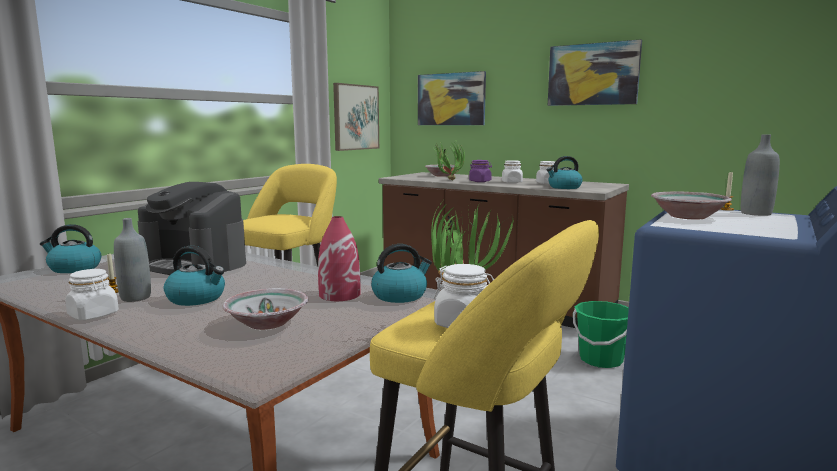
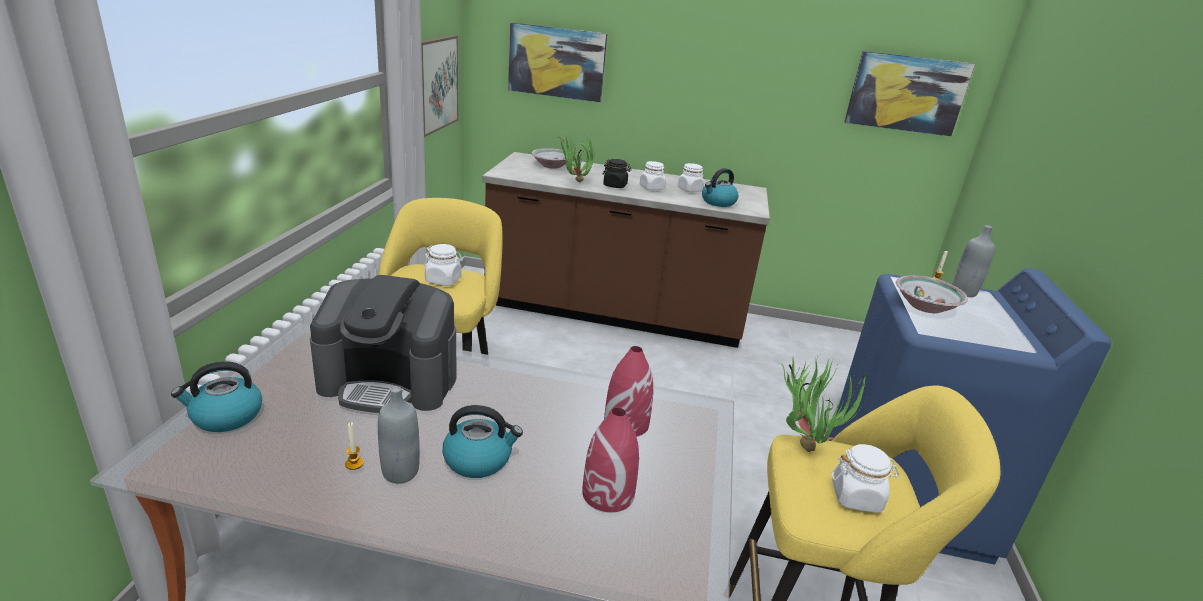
camera: 25 degrees left, 15 degrees up
white jar [65,269,119,320] -> white jar moved to [424,244,463,286]
bowl [222,288,308,330] -> red vase [582,408,639,512]
kettle [371,244,432,303] -> none
purple jar [469,160,492,182] -> black jar [602,159,631,188]
picture [548,39,642,106] -> picture moved to [845,51,975,136]
green bucket [573,301,629,368] -> none

